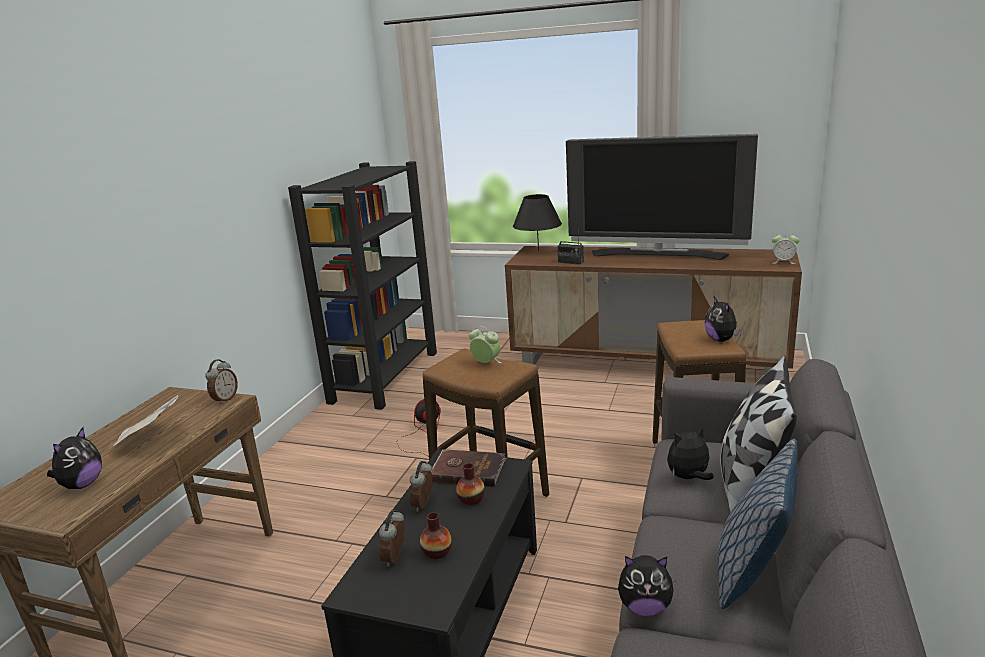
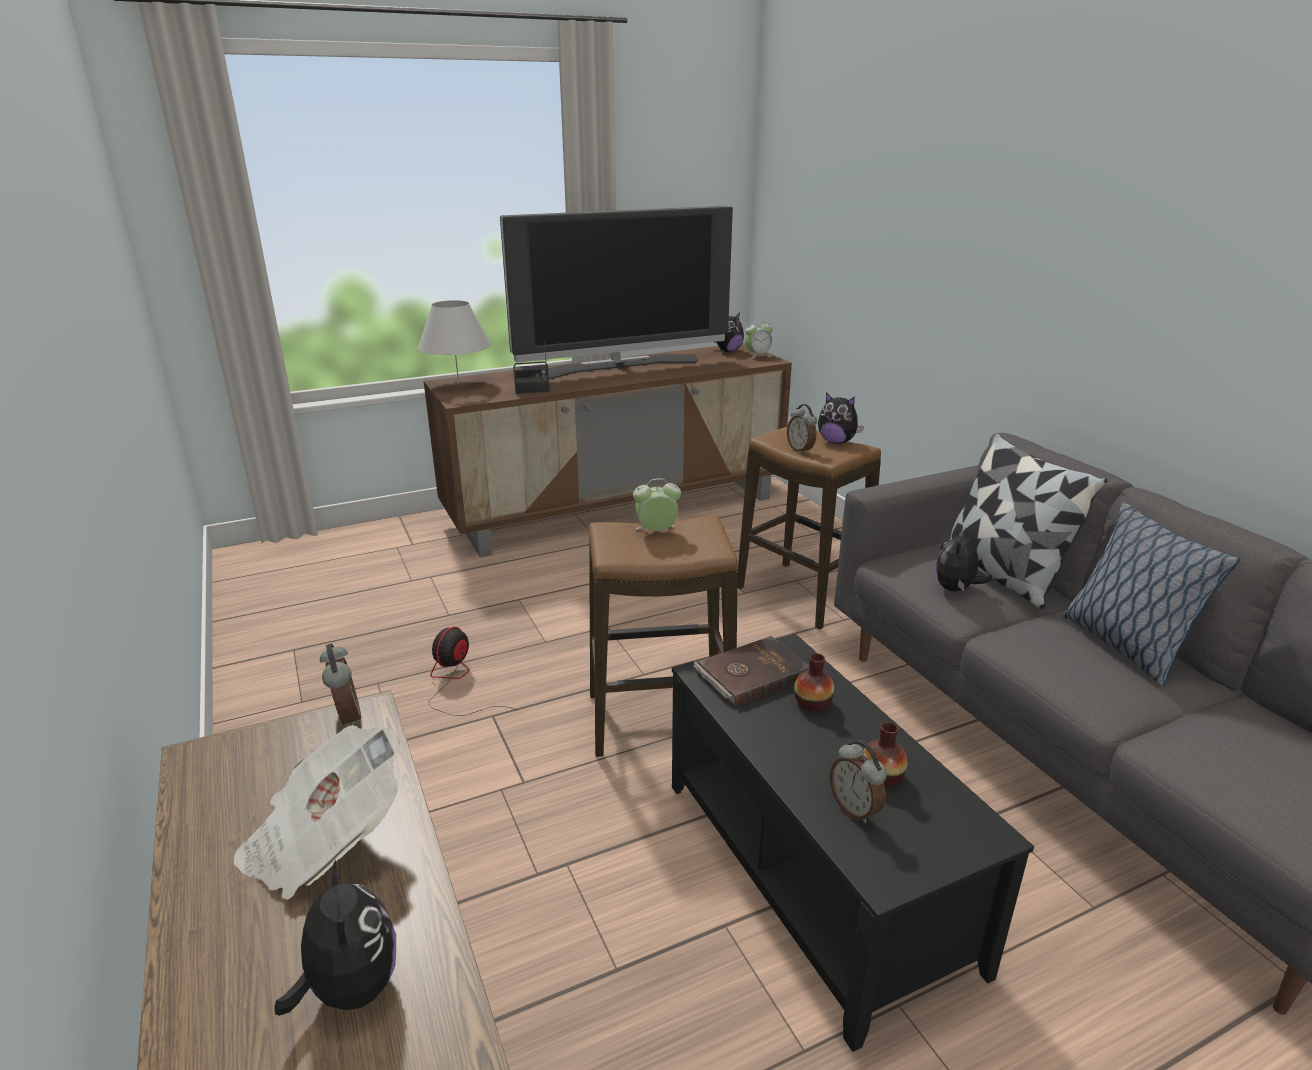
camera: 45 degrees left, 5 degrees up
black bookcase [288,161,437,410] -> none
alarm clock [410,461,432,512] -> alarm clock moved to [787,404,817,454]
black table lamp [513,194,562,251] -> white table lamp [418,300,491,384]
plush toy [618,555,676,616] -> plush toy moved to [715,312,744,352]

